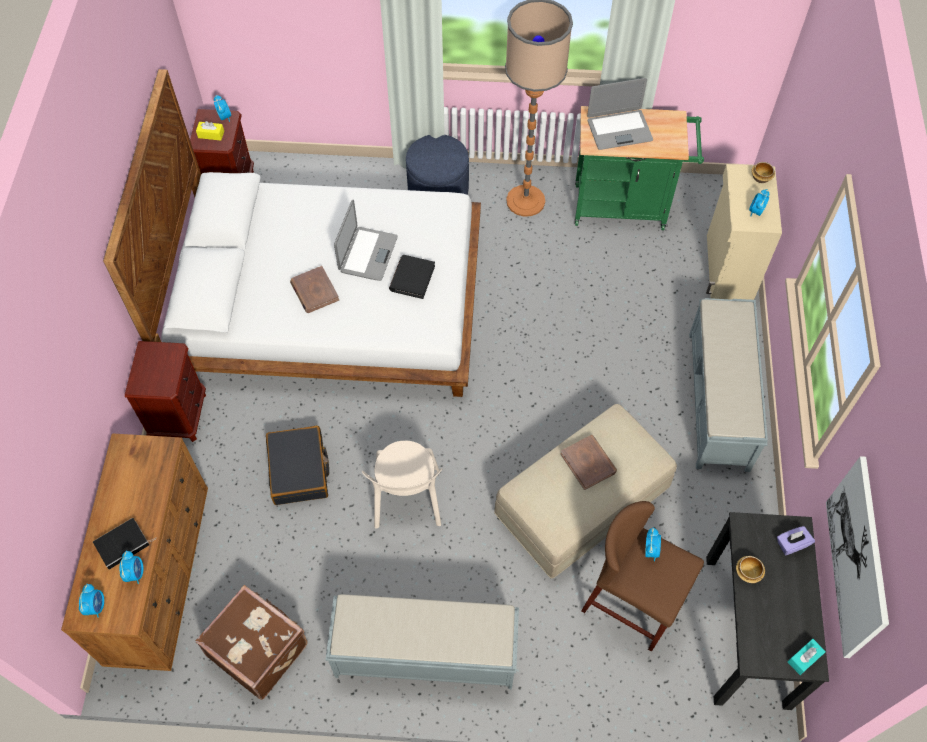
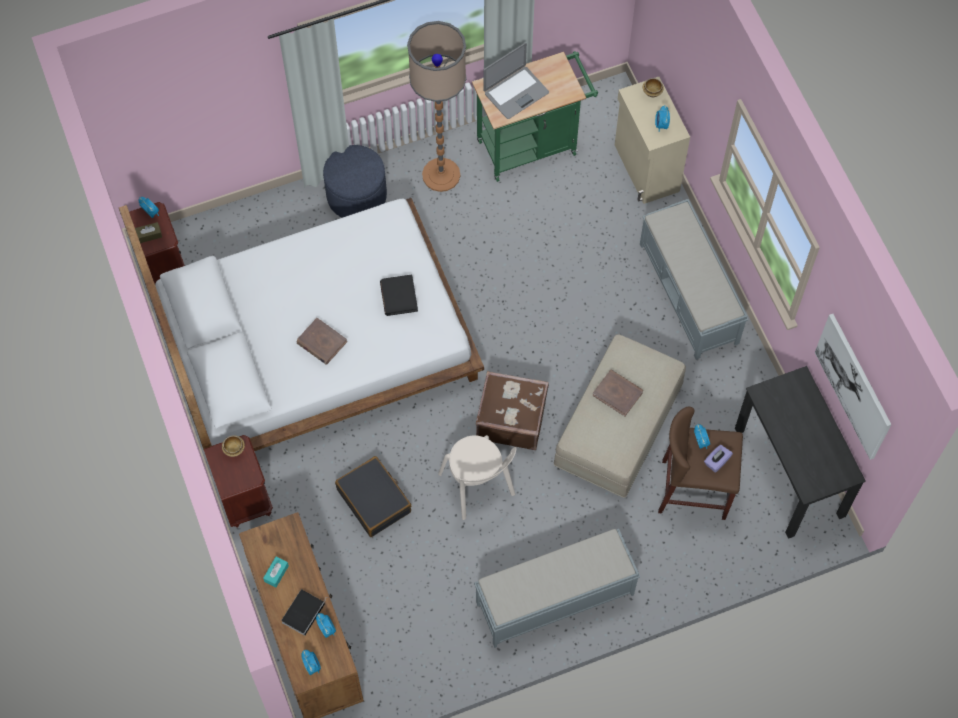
camera: 25 degrees left, 5 degrees up
yellow tissue box [196,121,224,140] -> brown tissue box [135,222,162,243]
brown suitcase [196,585,308,700] -> brown suitcase moved to [475,371,549,450]
laptop [334,200,398,281] -> none
bowl [736,556,765,583] -> bowl moved to [222,435,245,457]
purple tissue box [777,526,815,555] -> purple tissue box moved to [704,445,733,473]
turquoise tissue box [788,639,826,675] -> turquoise tissue box moved to [263,557,289,587]

